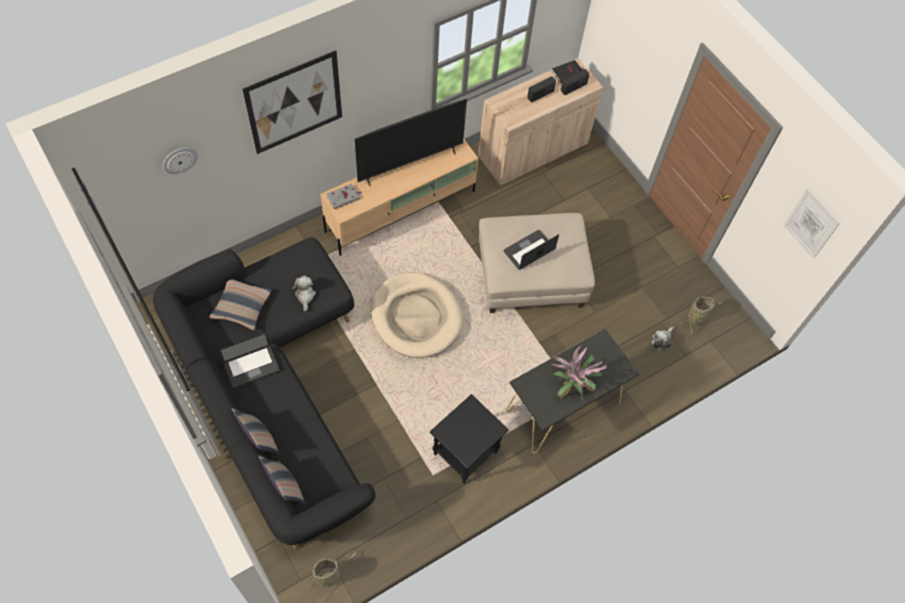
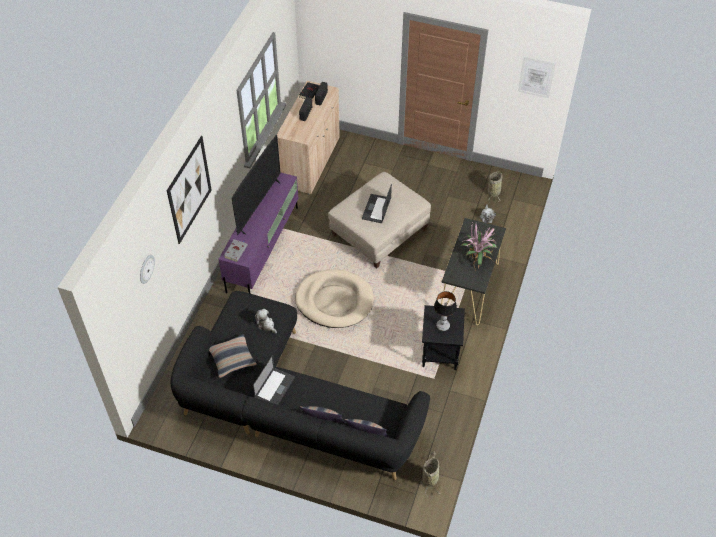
camera: 35 degrees left, 10 degrees down
beige tv stand [320,139,479,256] -> purple tv stand [218,173,298,293]
none -> table lamp [434,291,457,331]

